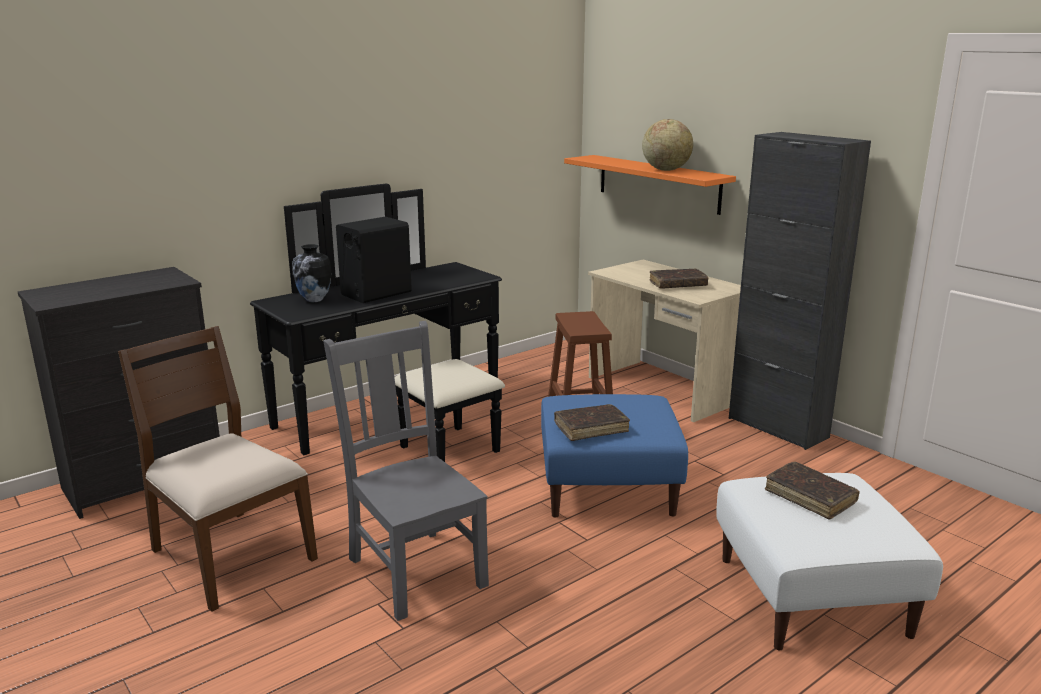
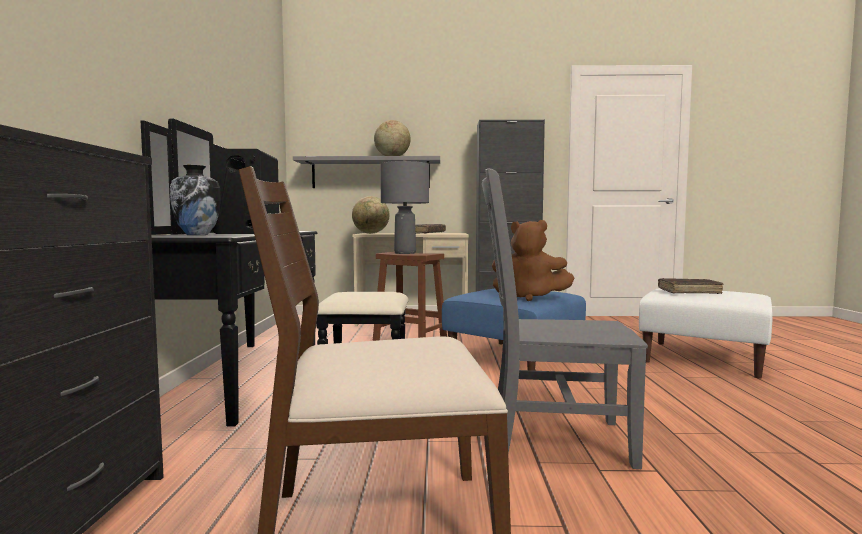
camera: 50 degrees left, 15 degrees down
brown book [554,404,630,441] -> brown plush toy [492,220,574,301]
orange shelf [564,155,736,215] -> grey shelf [293,156,440,188]
none -> globe [352,196,389,234]
none -> grey table lamp [380,160,429,254]

